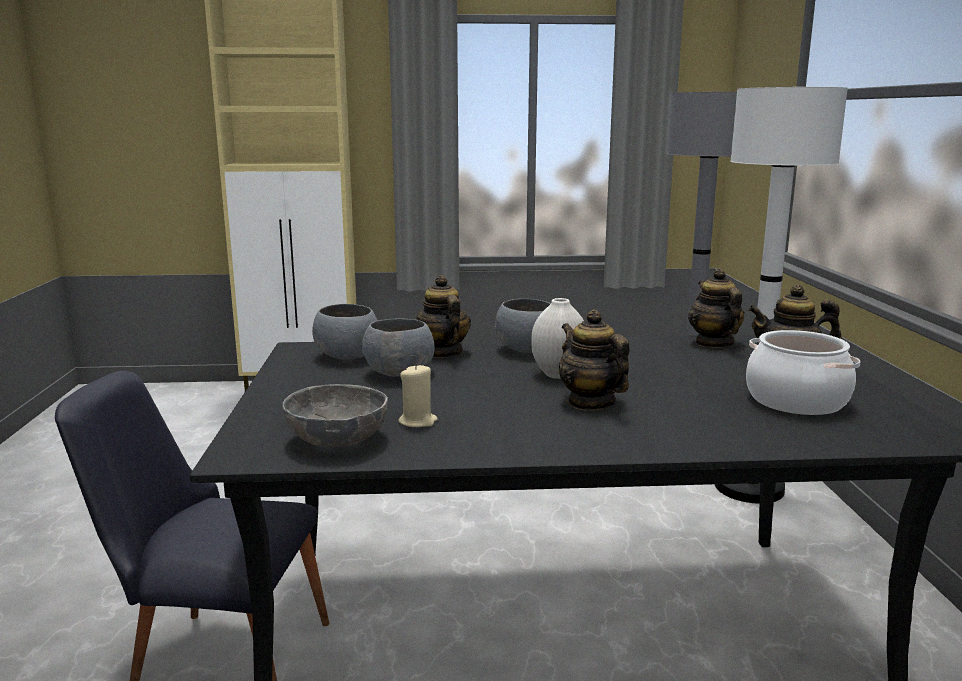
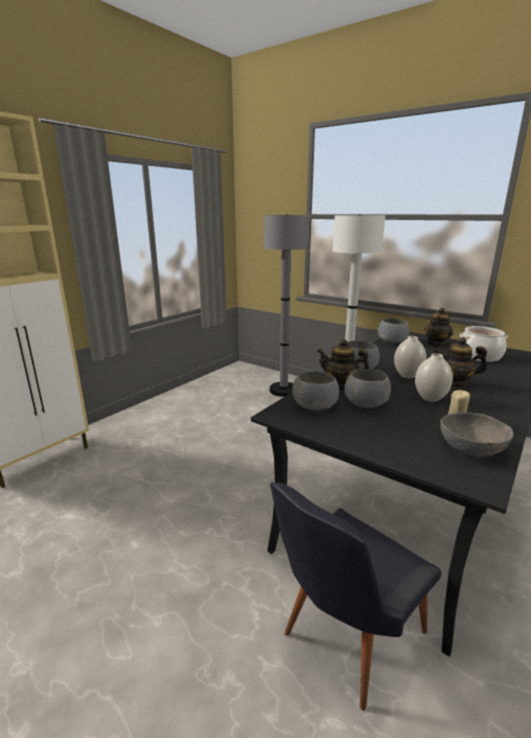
camera: 50 degrees left, 5 degrees up
teapot [688,268,744,348] -> grey bowl [378,318,410,344]
none -> white vase [415,353,453,402]

